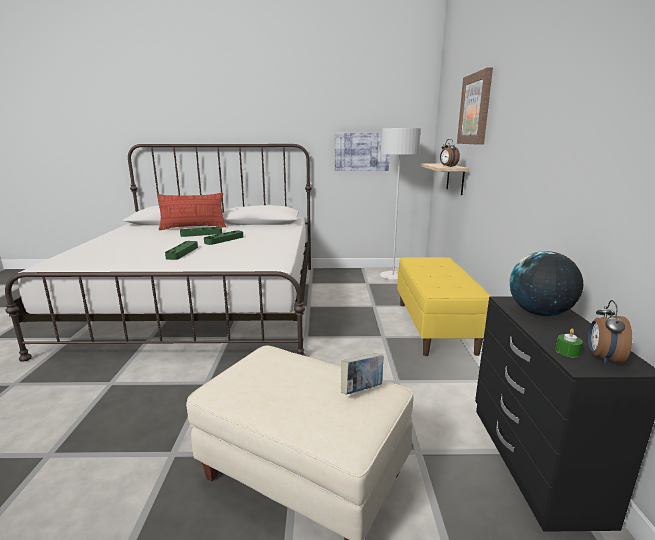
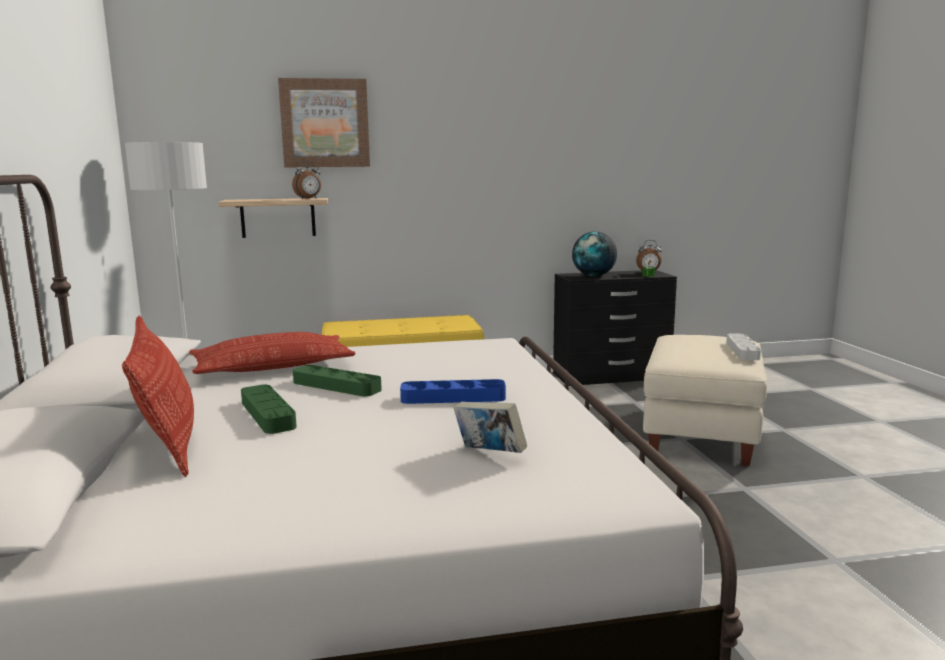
camera: 100 degrees left, 5 degrees down
green tray [165,241,198,260] -> blue tray [400,379,506,404]
picture [335,133,390,171] -> none
book [341,353,384,395] -> book moved to [453,402,527,453]
none -> pillow [189,332,355,374]
none -> grey tray [727,333,761,360]

